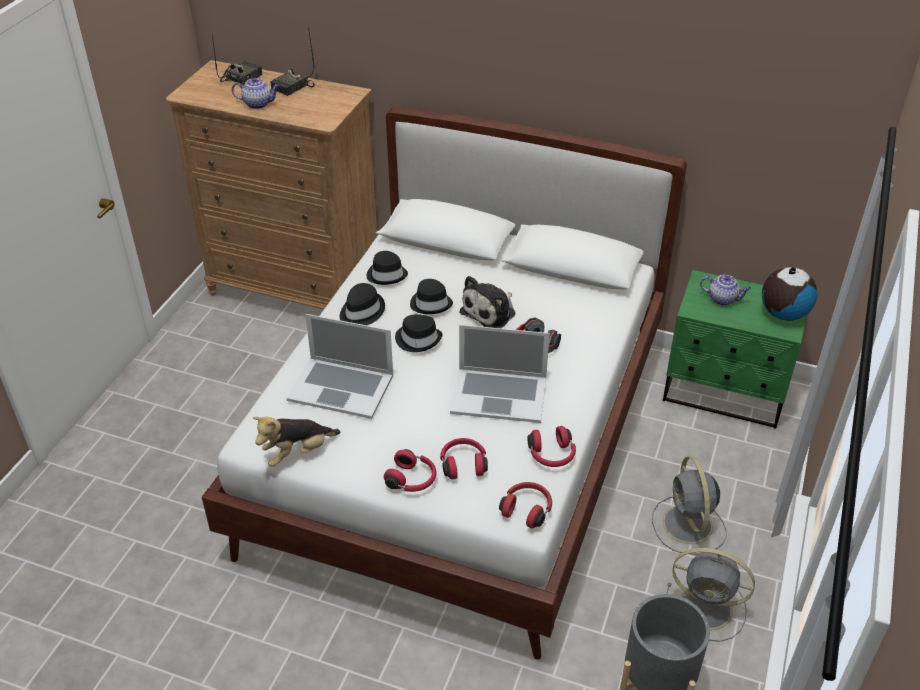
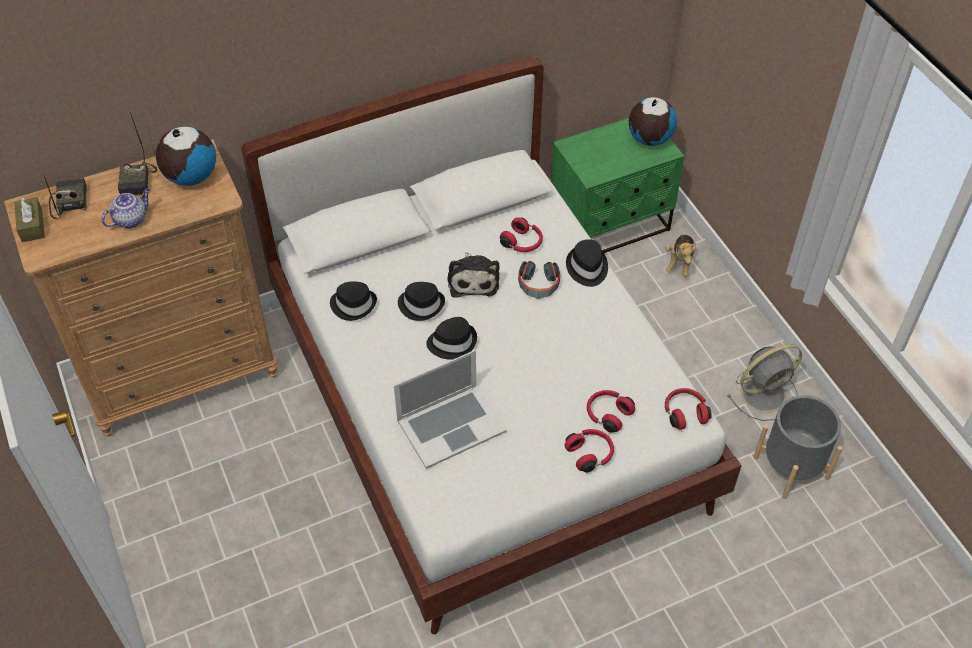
camera: 45 degrees left, 10 degrees up
plush toy [253,416,340,467] -> plush toy moved to [665,235,696,277]
black hat [340,283,385,325] -> black hat moved to [566,239,608,287]
laptop [450,325,550,423] -> none
red headphones [527,426,576,467] -> red headphones moved to [500,217,543,252]
grey fan [652,456,727,555] -> none
teapot [700,275,751,306] -> none
none -> brown tissue box [14,197,45,242]
none -> globe [156,126,216,186]

